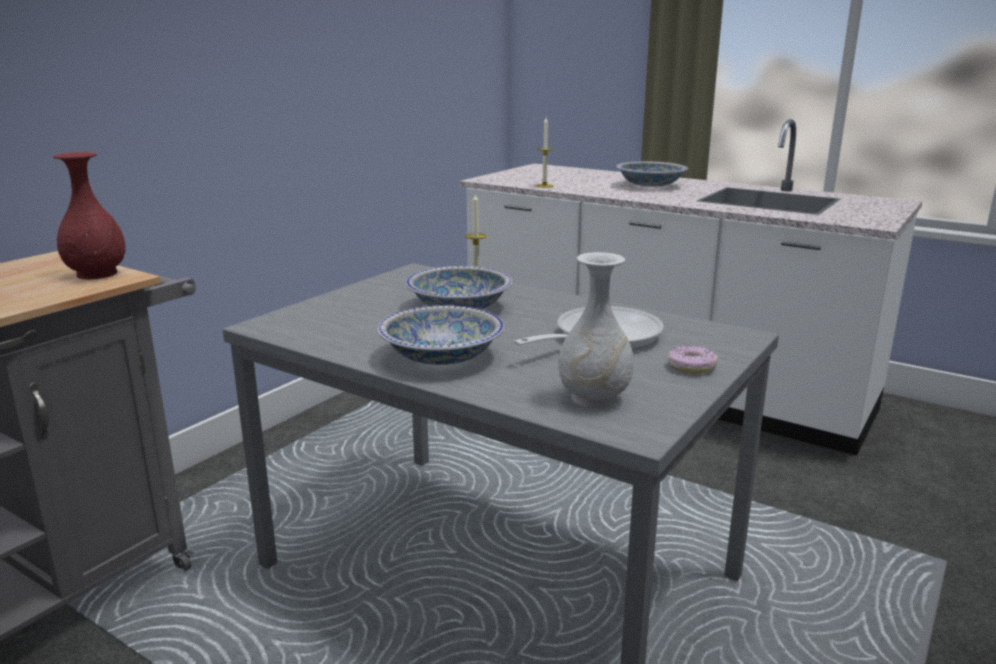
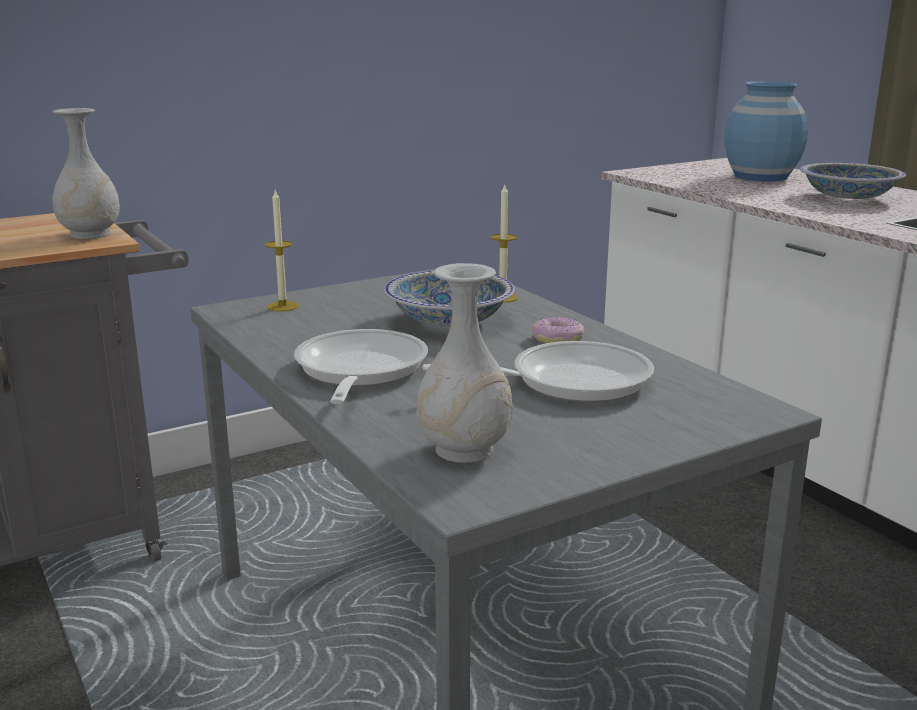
camera: 25 degrees right, 0 degrees up
red vase [53,152,126,279] -> white vase [52,108,120,239]
bowl [378,305,504,365] -> frying pan [294,329,428,404]
candle [536,118,553,188] -> candle moved to [265,190,299,312]
donut [668,346,718,374] -> donut moved to [532,317,584,343]
none -> blue vase [724,81,808,182]

